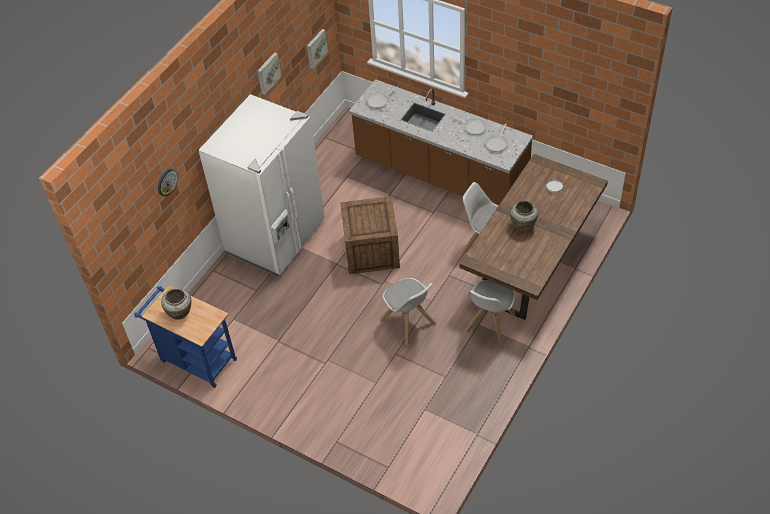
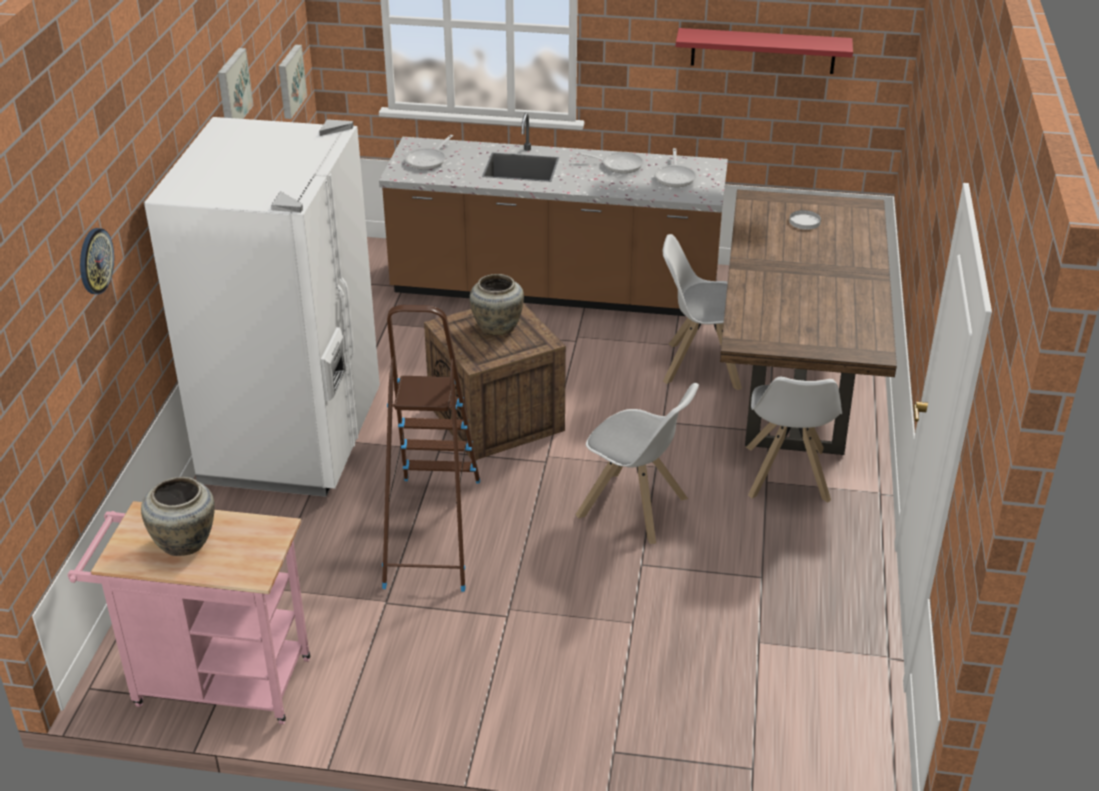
camera: 25 degrees left, 15 degrees down
blue cart [134,285,237,388] -> pink cart [68,501,310,725]
beige vase [510,201,538,231] -> beige vase moved to [469,274,524,335]
none -> brown step ladder [382,305,480,592]
none -> red shelf [676,28,853,74]

